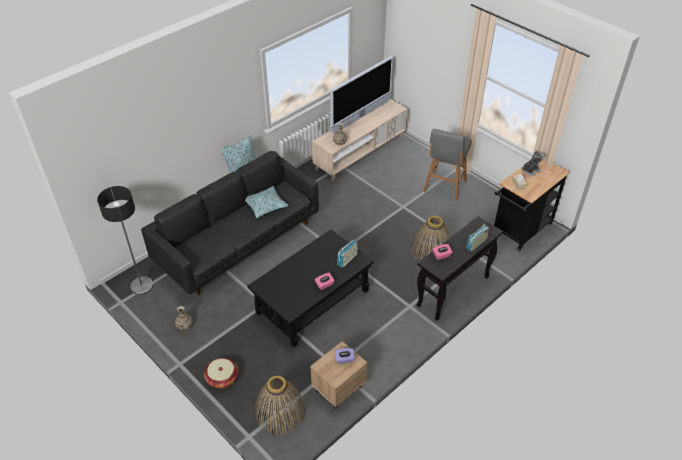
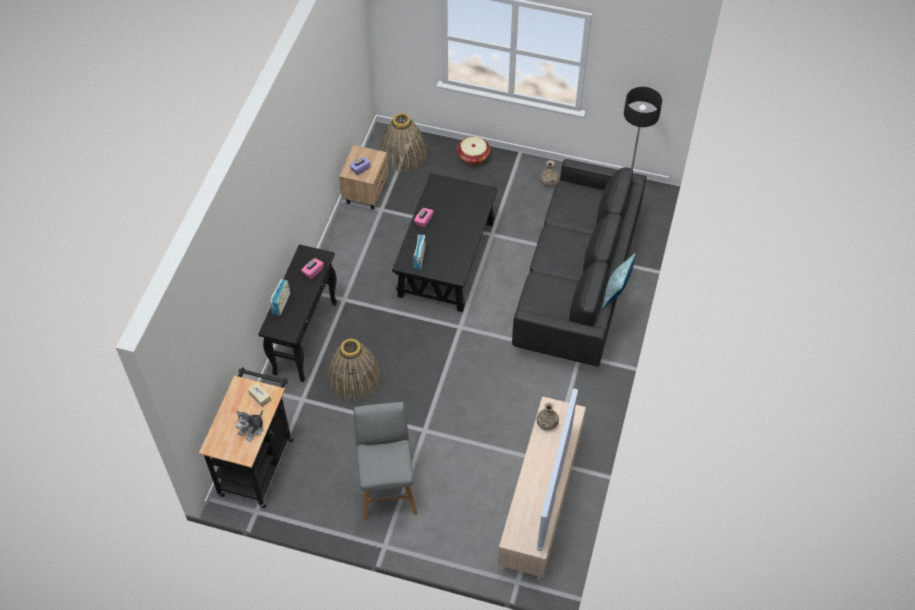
camera: 150 degrees right, 10 degrees up
pillow [245,186,289,218] -> none

